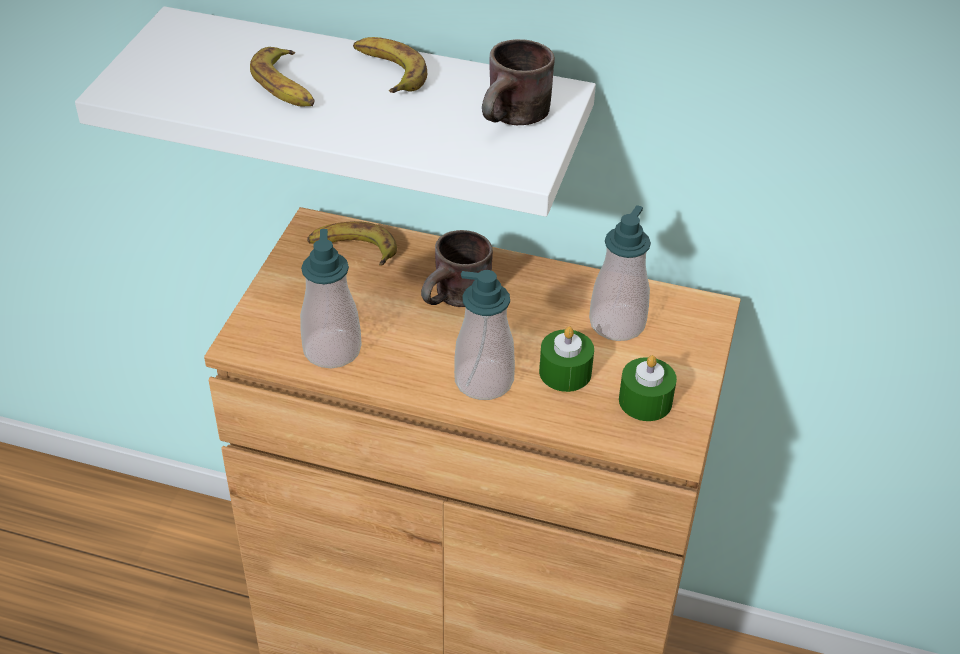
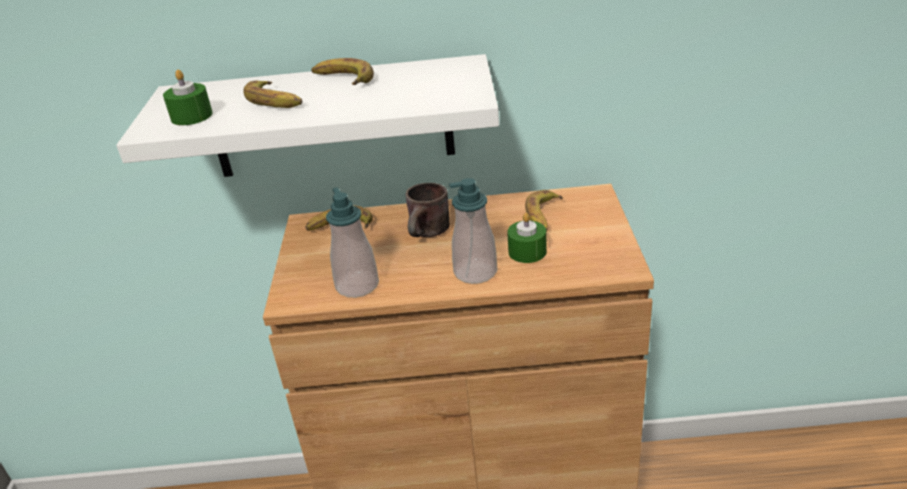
camera: 15 degrees left, 10 degrees down
brown mug [482,39,555,125] -> none
soap dispenser [589,205,651,341] -> banana [525,190,563,232]
green candle [619,355,677,421] -> green candle moved to [163,70,213,125]

